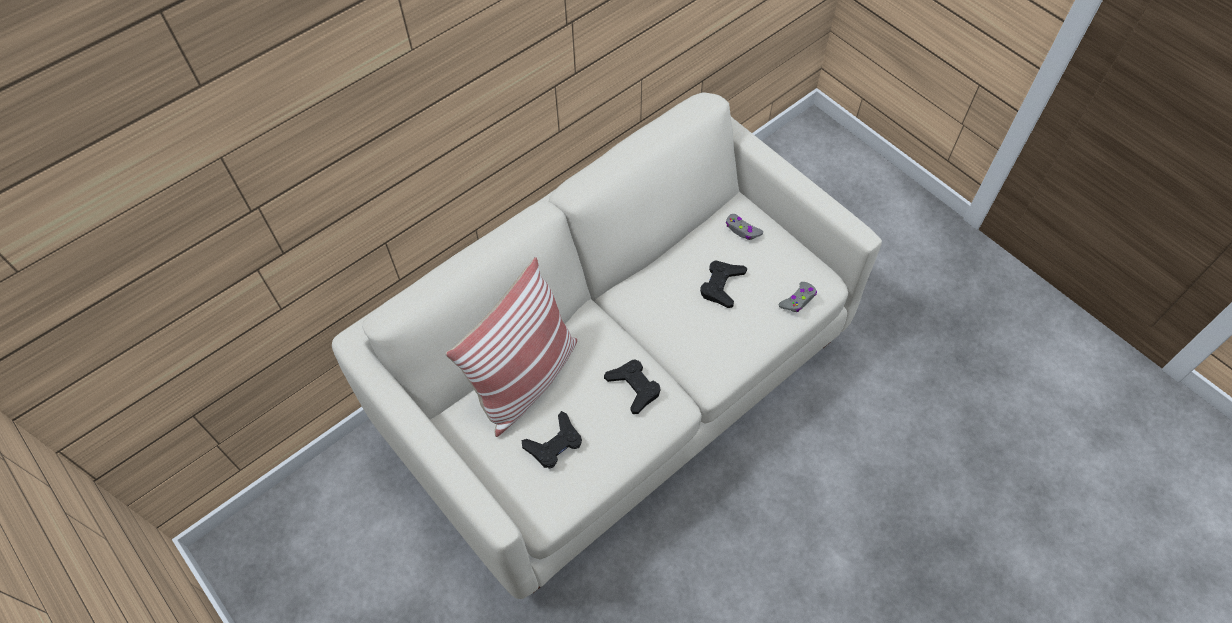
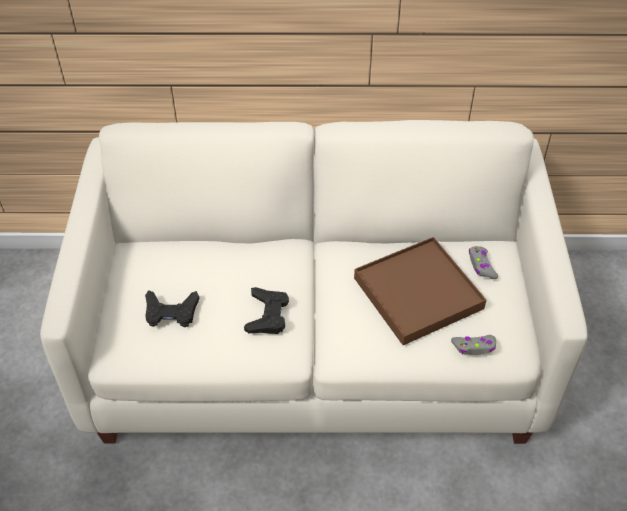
camera: 40 degrees right, 10 degrees down
pillow [445,257,577,437] -> none
black game controller [700,260,747,308] -> brown tray [354,237,486,345]

